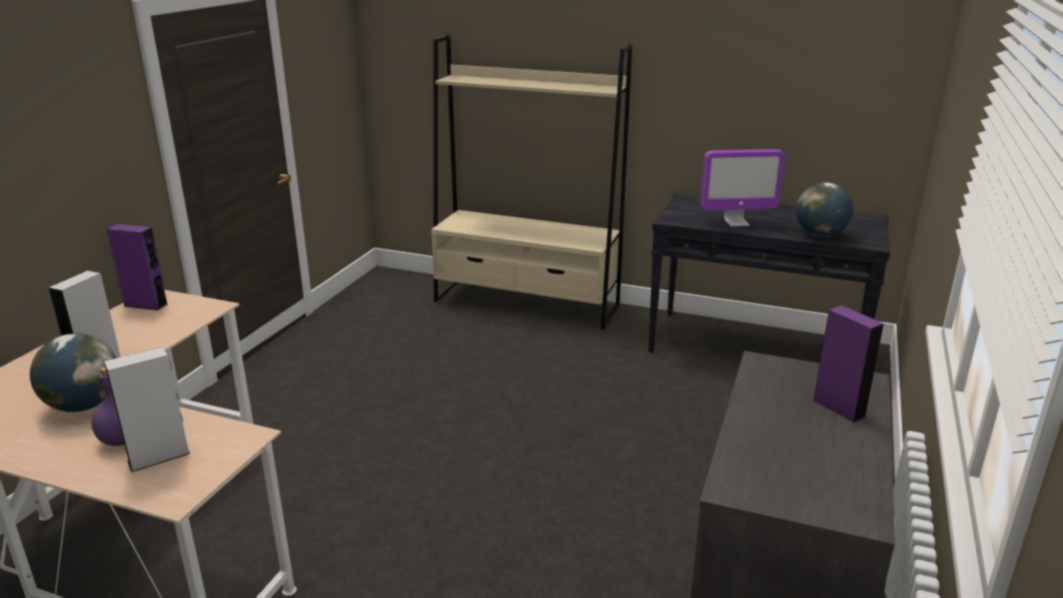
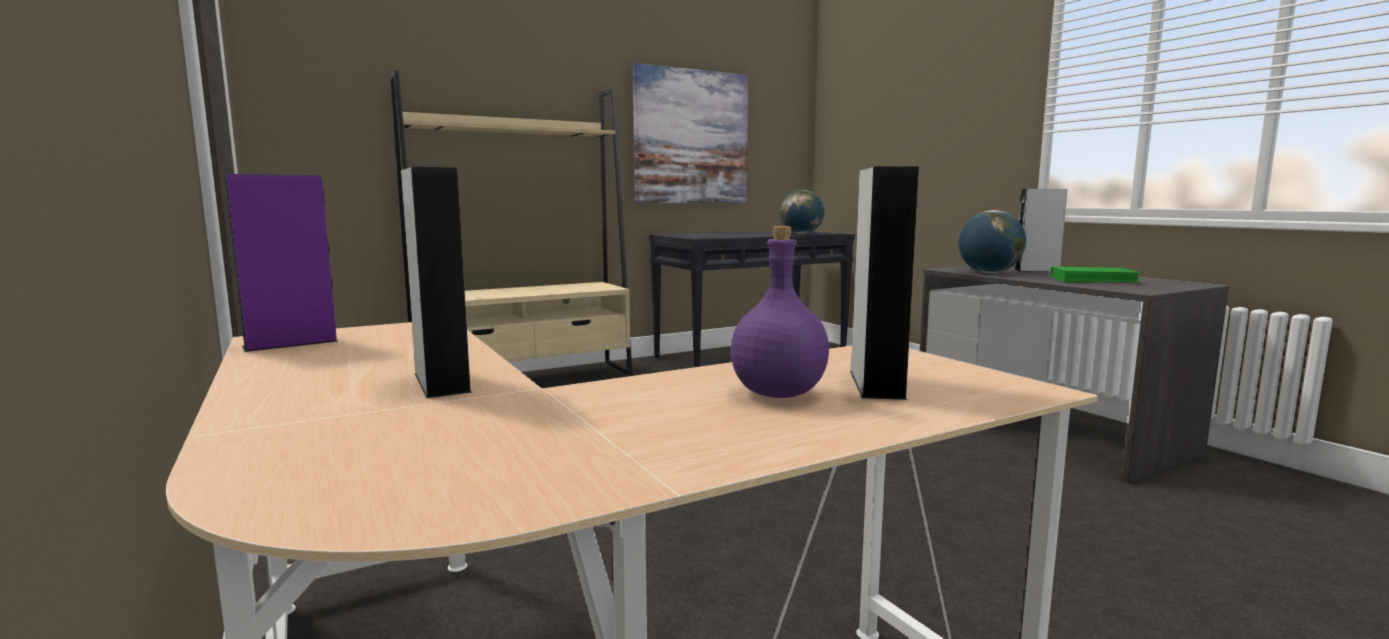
camera: 50 degrees left, 15 degrees down
globe [30,333,116,412] -> globe moved to [958,210,1026,273]
monitor [700,149,785,227] -> none
purple speaker [813,305,884,423] -> grey speaker [1015,189,1068,272]
none -> picture [633,63,748,203]
none -> green book [1050,266,1141,283]

